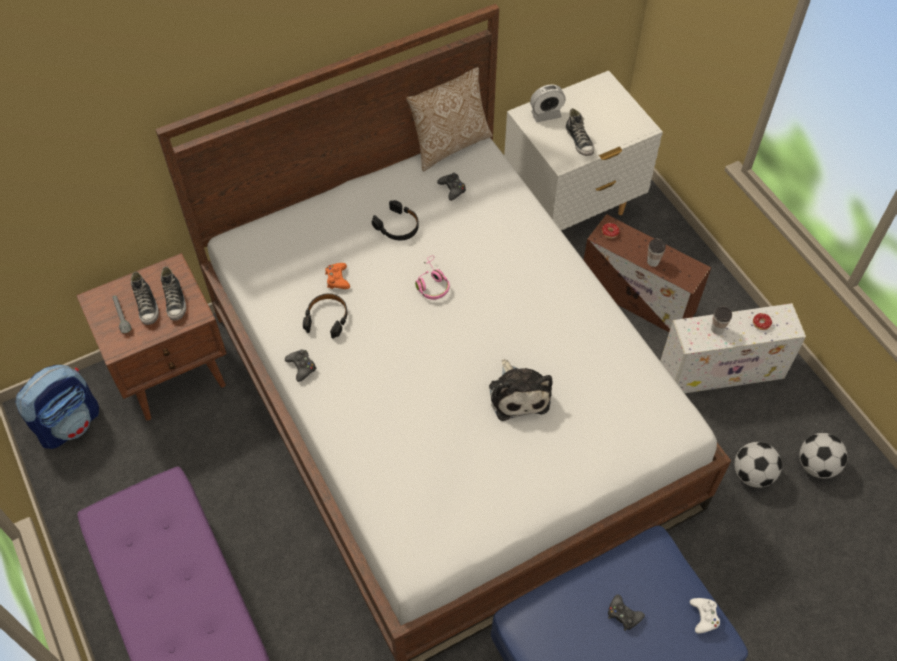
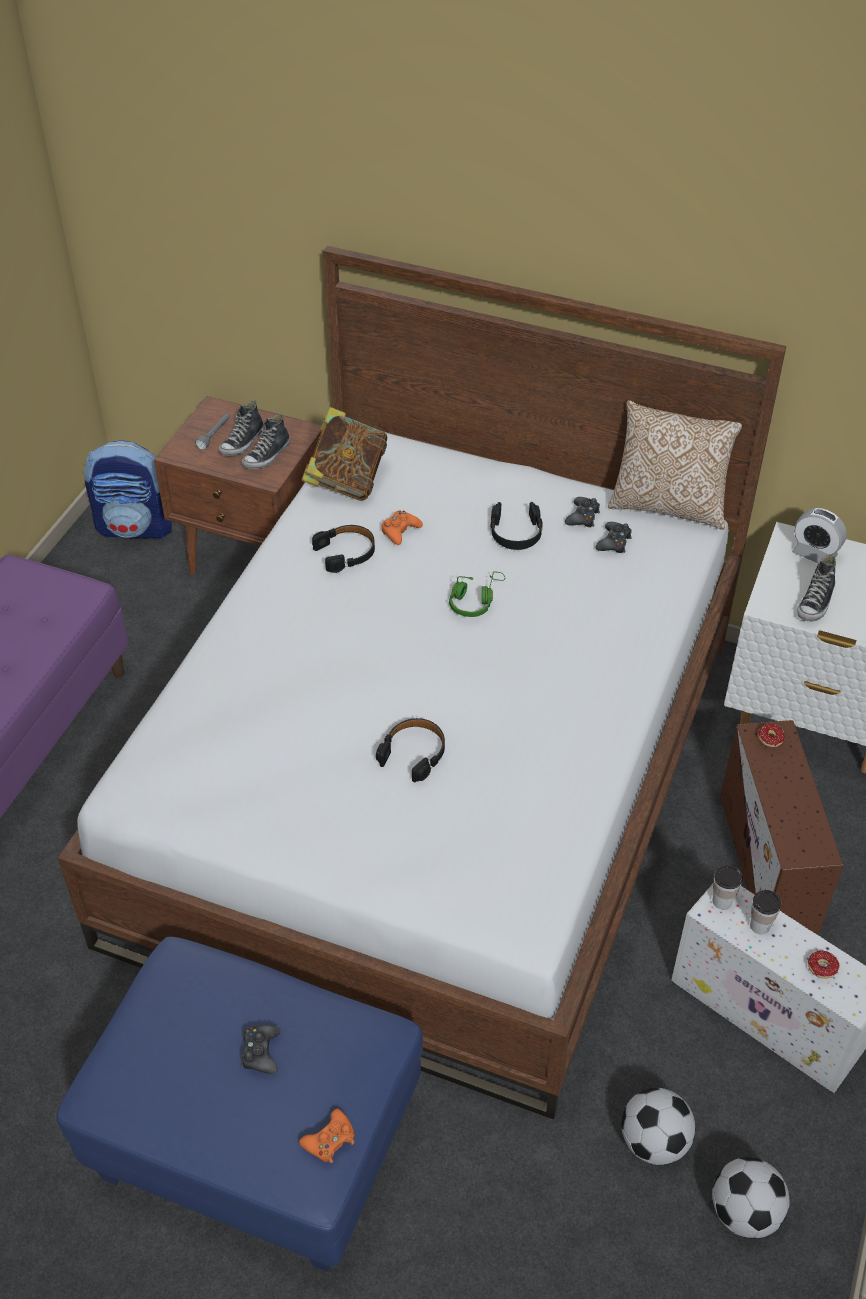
camera: 50 degrees right, 10 degrees down
black game controller [285,349,316,382] -> black game controller moved to [565,497,600,527]
pink headphones [415,255,449,300] -> green headphones [449,571,505,617]
plush toy [489,359,553,421] -> black headphones [376,718,445,782]
cup [647,239,666,267] -> cup moved to [713,865,743,910]
white game controller [690,598,720,633] -> orange game controller [299,1109,355,1164]
none -> book [302,407,387,501]

